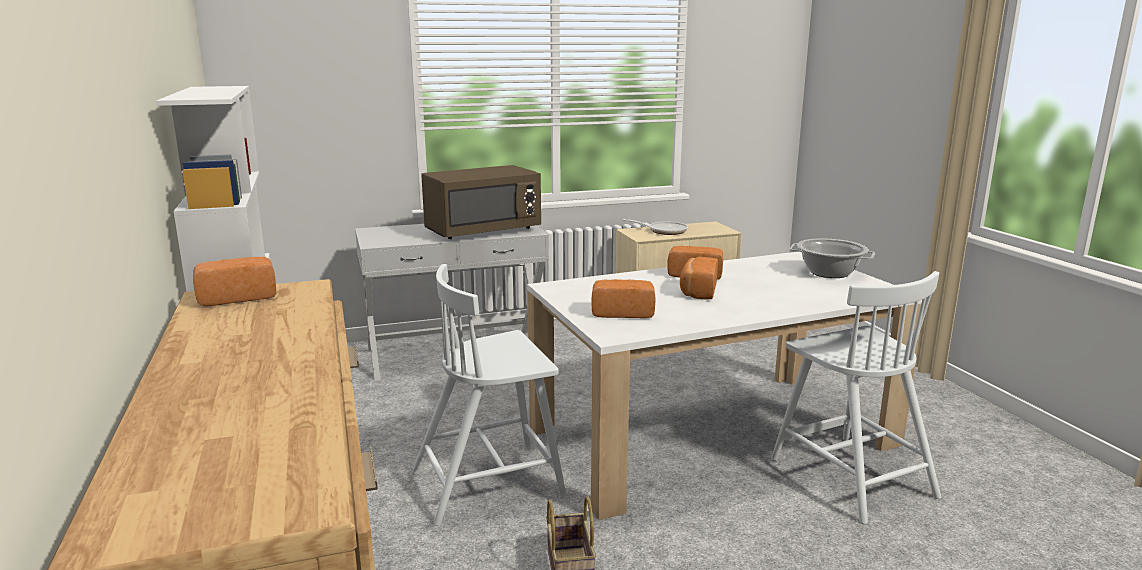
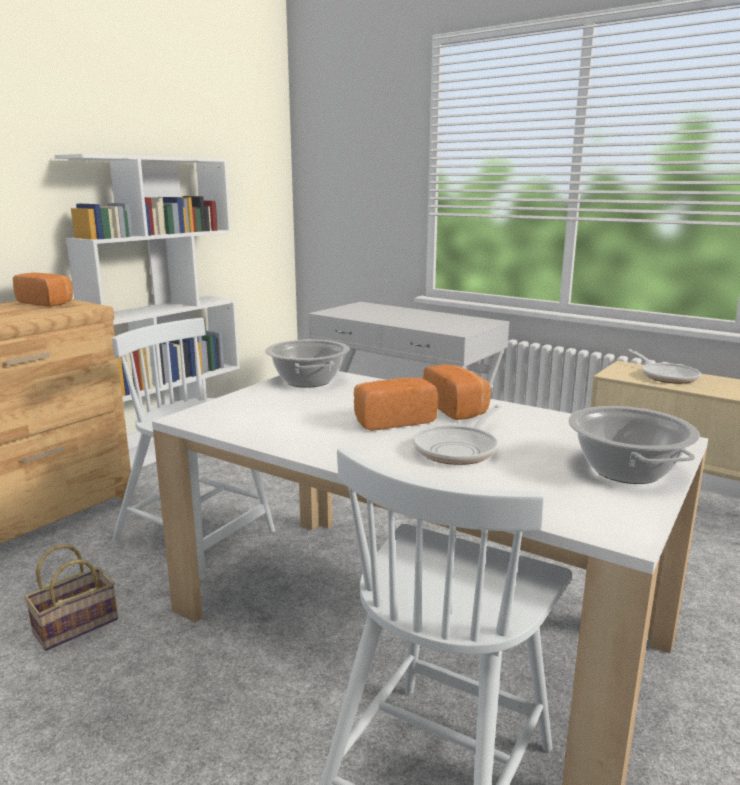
camera: 55 degrees right, 0 degrees up
brown microwave [421,165,541,239] -> none
bread [591,279,656,318] -> none
none -> cooking pot [265,339,350,388]
none -> frying pan [413,404,501,465]

